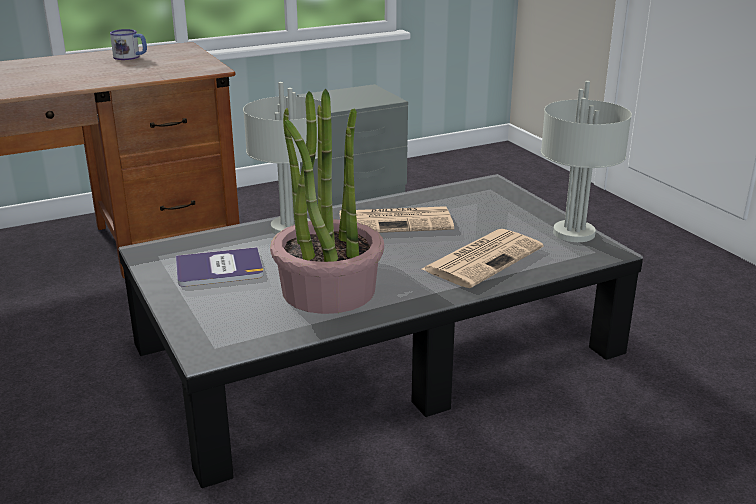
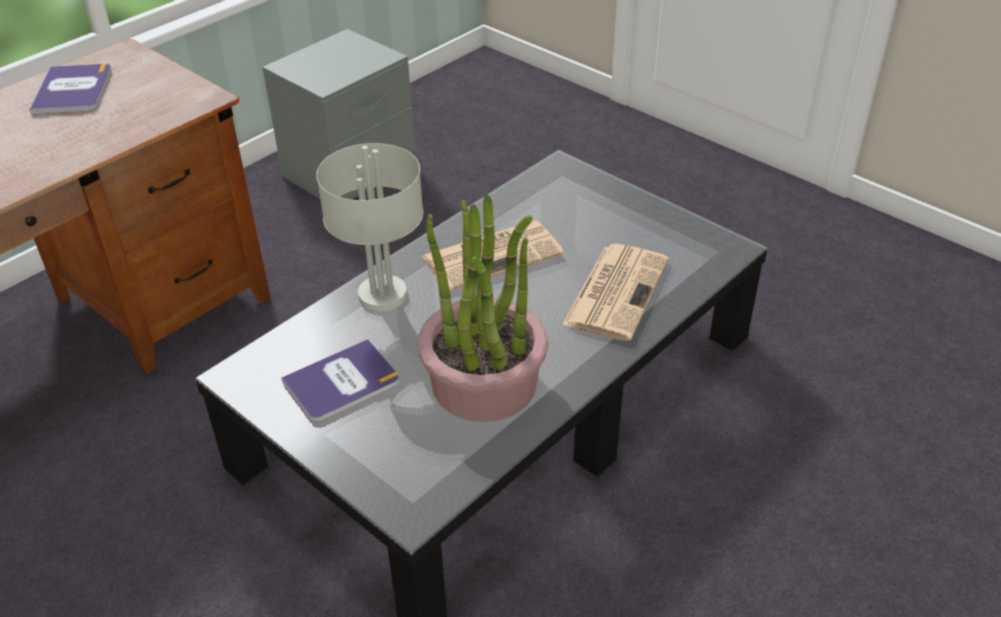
camera: 20 degrees left, 15 degrees up
mug [110,29,147,60] -> book [29,64,112,115]
grey table lamp [541,81,632,242] -> none

